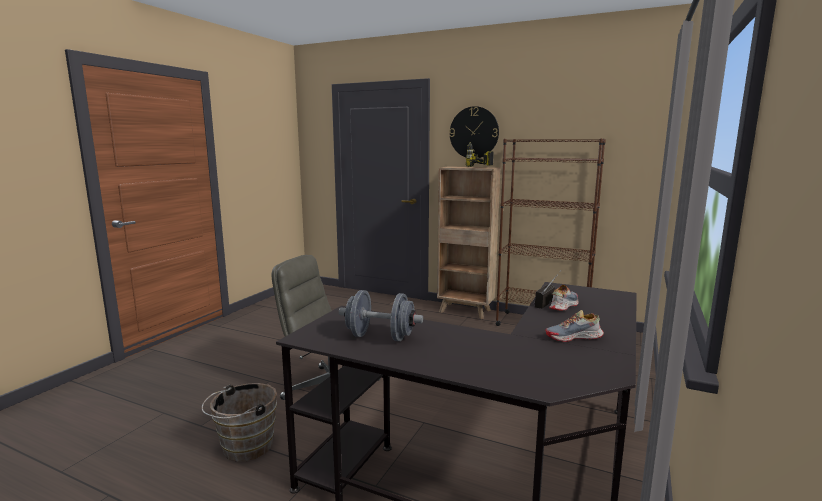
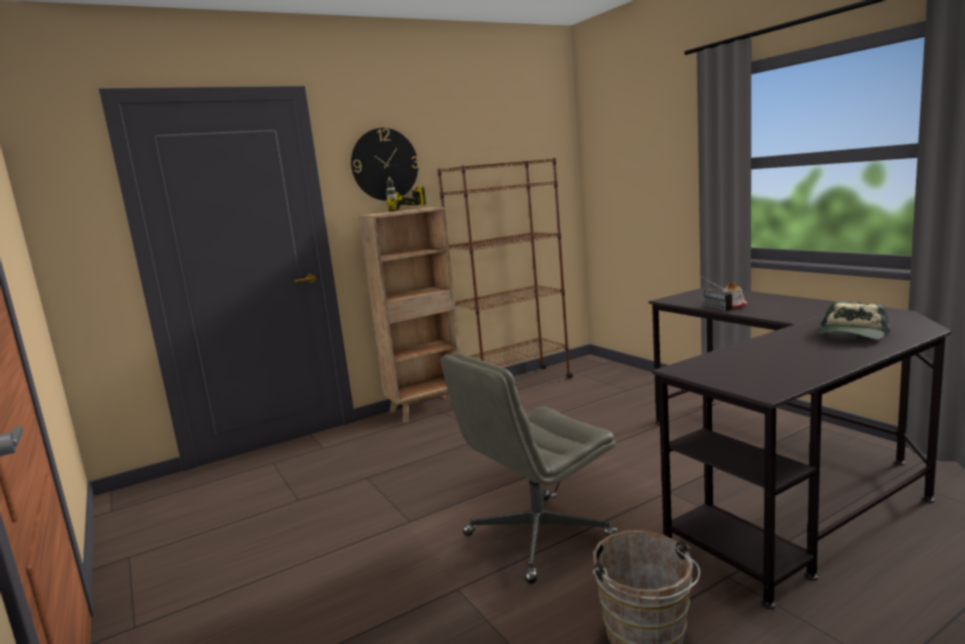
camera: 55 degrees left, 0 degrees up
grey dumbbell [339,290,423,341] -> none
shoe [545,310,604,342] -> none
none -> cap [819,301,891,340]

